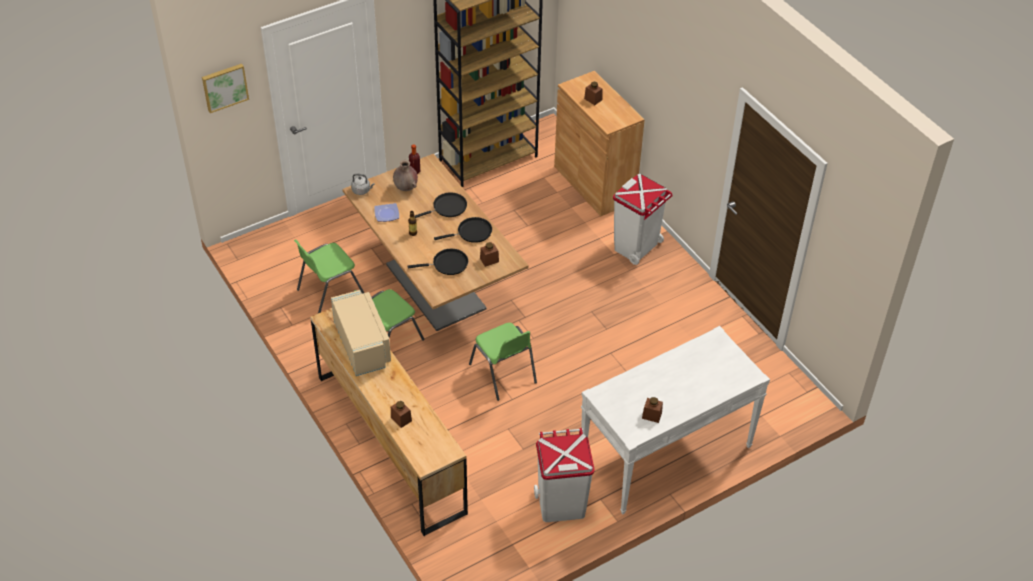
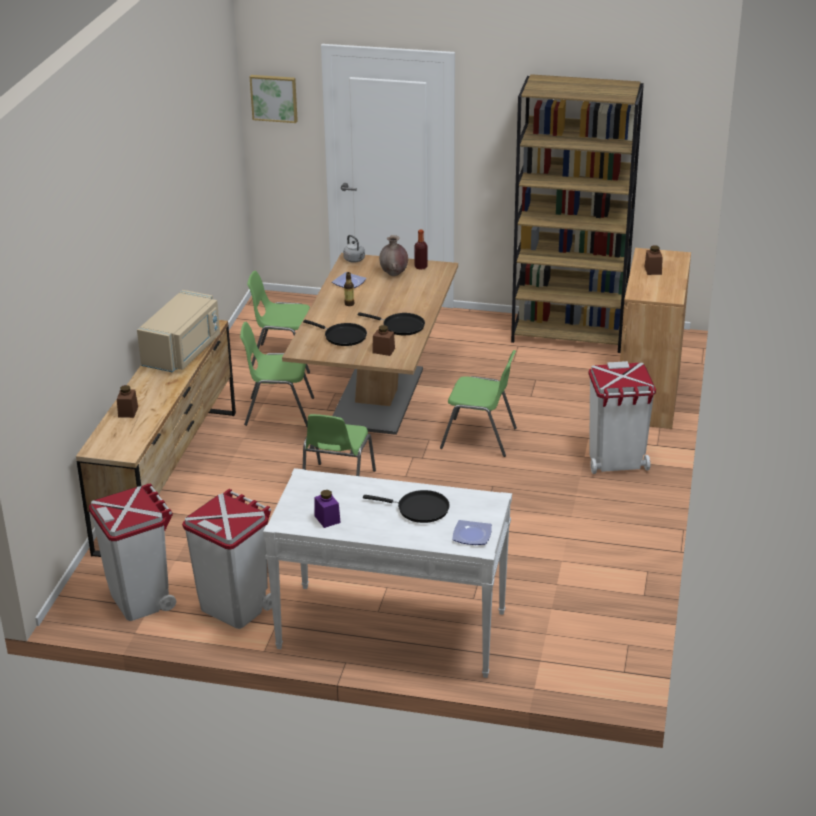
camera: 45 degrees right, 15 degrees down
black frying pan [415,192,467,218] -> black frying pan moved to [363,490,450,523]
brown jar [642,397,663,423] -> purple jar [314,490,341,528]
none -> white trash can [89,483,176,621]
none -> green chair [440,350,517,457]
none -> plate [452,520,492,545]

